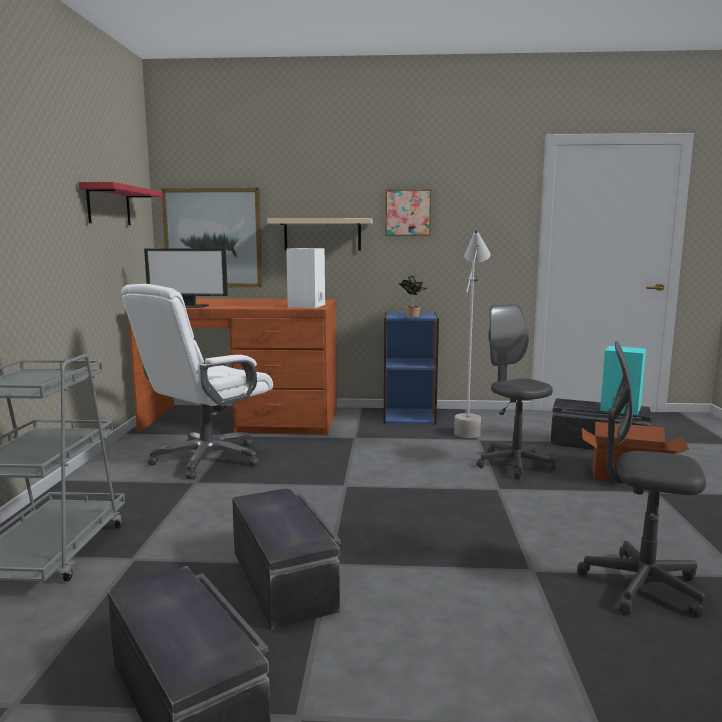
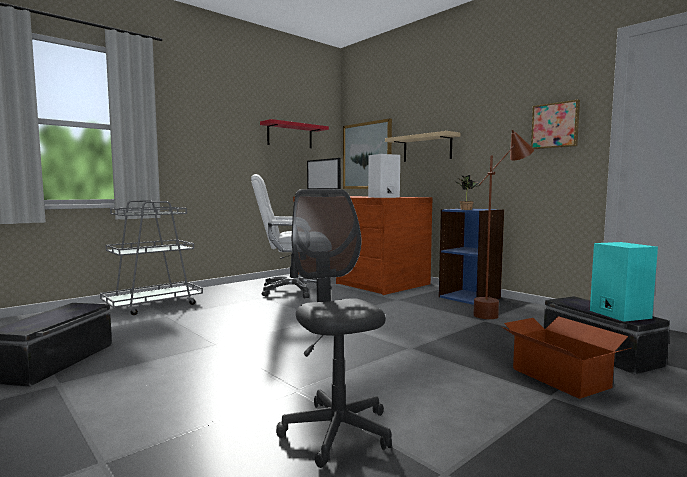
camera: 45 degrees right, 5 degrees down
black storage box [232,488,341,630] -> none
picture [385,189,432,236] -> picture moved to [531,100,580,149]
grey floor lamp [454,229,490,438] -> brown floor lamp [473,130,534,319]
grey office chair [477,304,555,480] -> none

